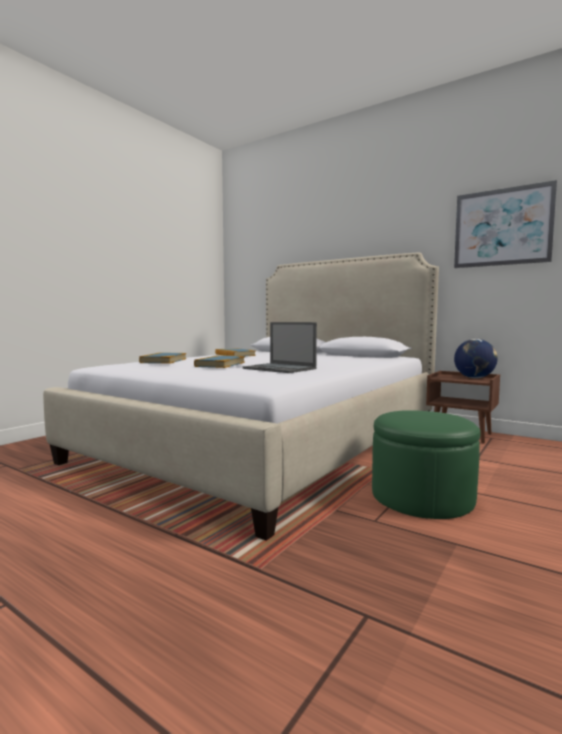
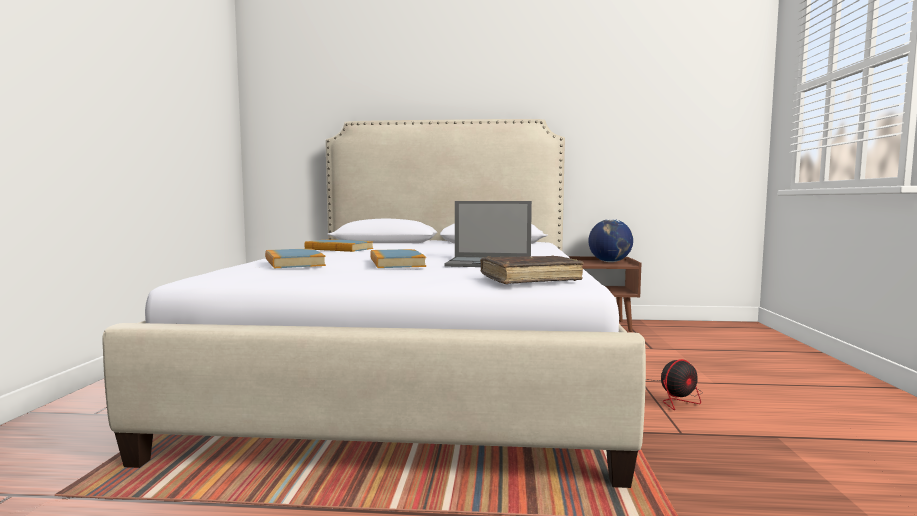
camera: 30 degrees left, 0 degrees up
green ottoman [372,410,481,519] -> fan [646,359,703,410]
picture [454,180,557,268] -> none
none -> brown book [480,256,584,284]

